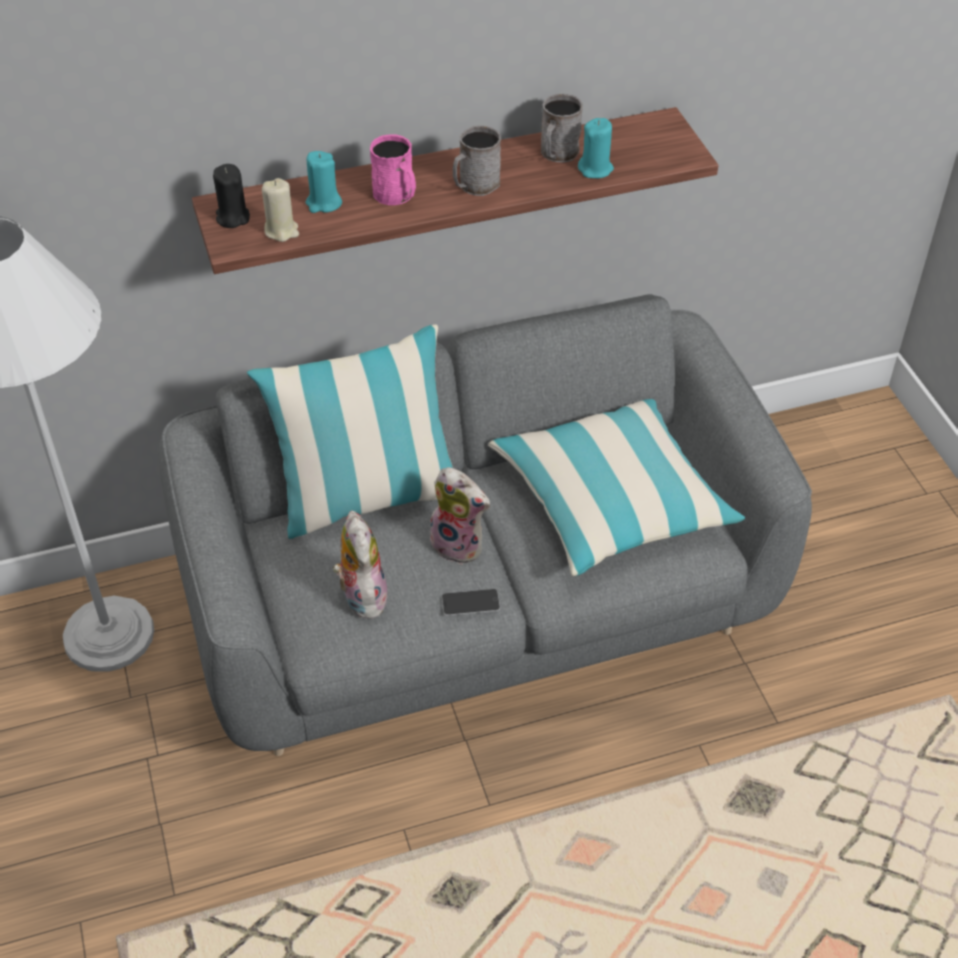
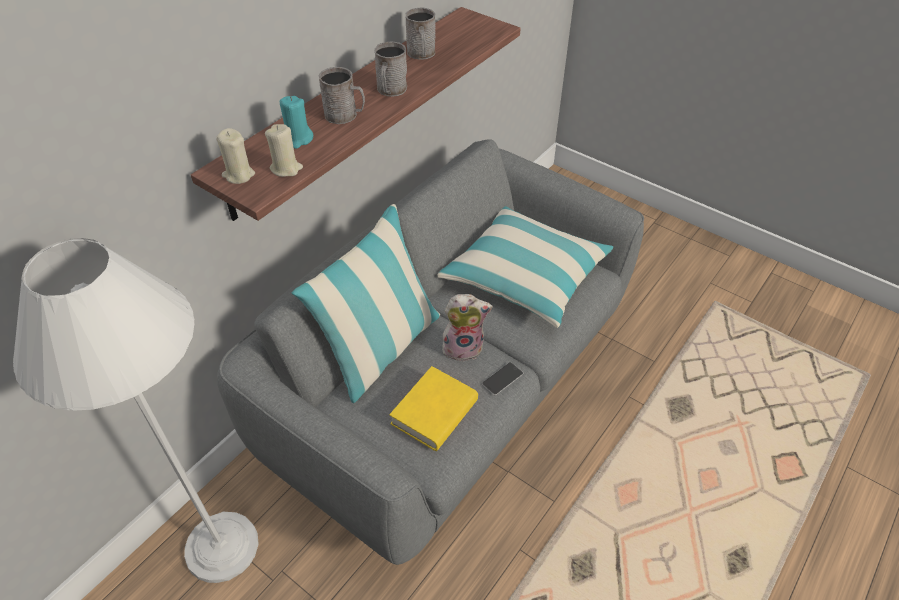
camera: 35 degrees left, 0 degrees up
black candle [213,164,250,228] -> beige candle [216,128,255,184]
plush toy [333,510,388,619] -> yellow book [389,366,478,451]
pink mug [370,135,416,205] -> grey mug [319,67,365,124]
turquoise candle [578,118,614,178] -> none

